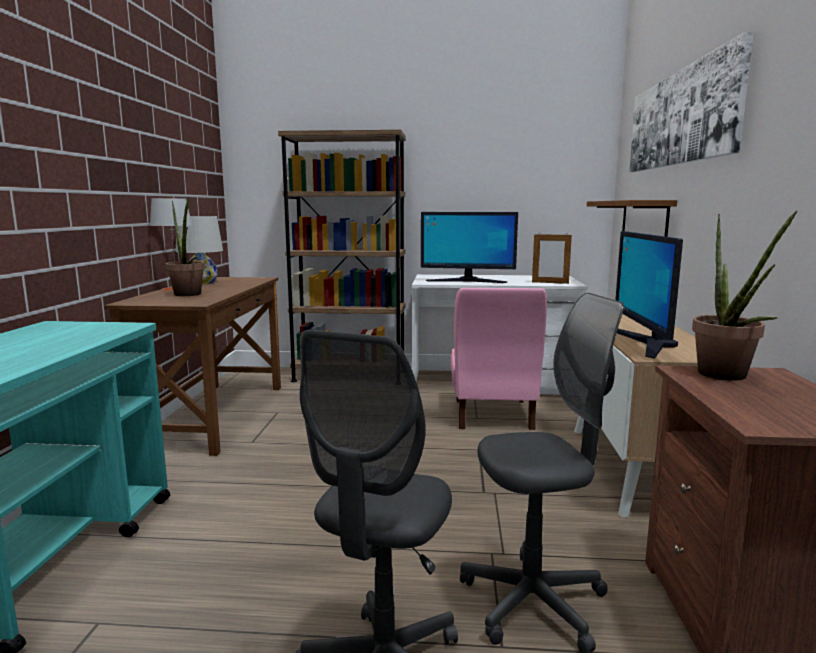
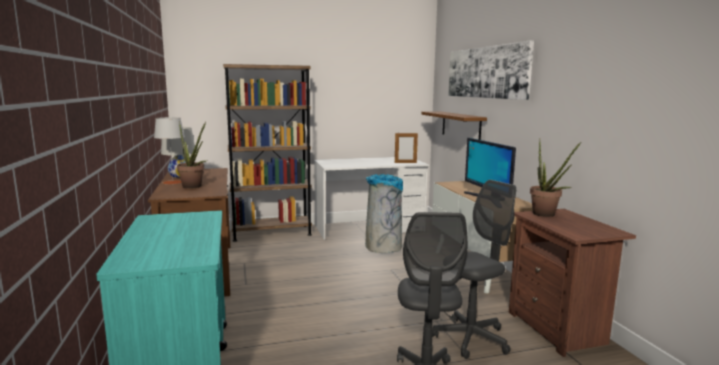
camera: 20 degrees left, 0 degrees up
monitor [421,212,518,283] -> none
pink chair [450,288,547,430] -> grey trash can [365,174,403,253]

